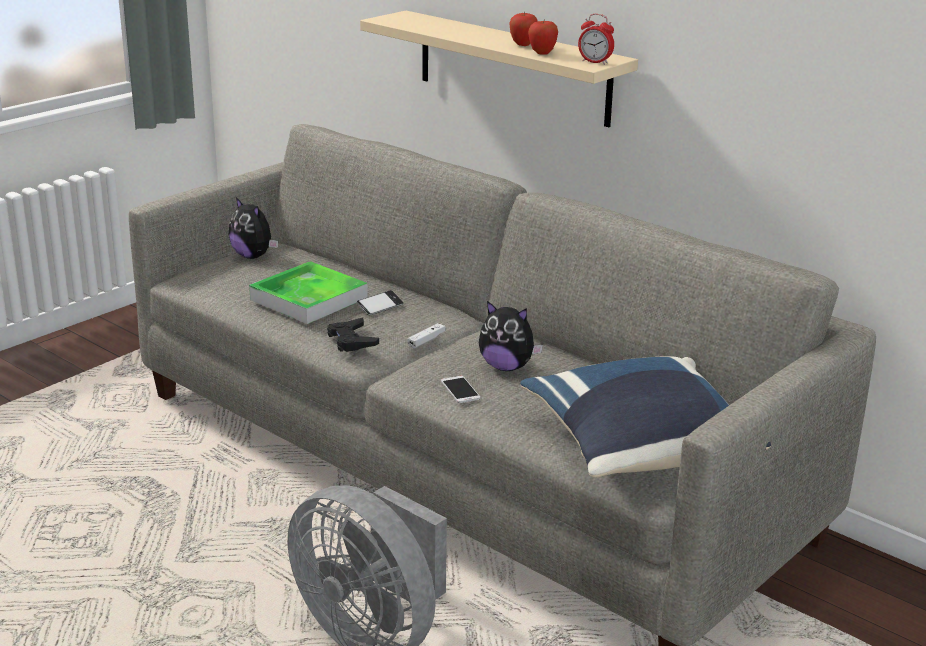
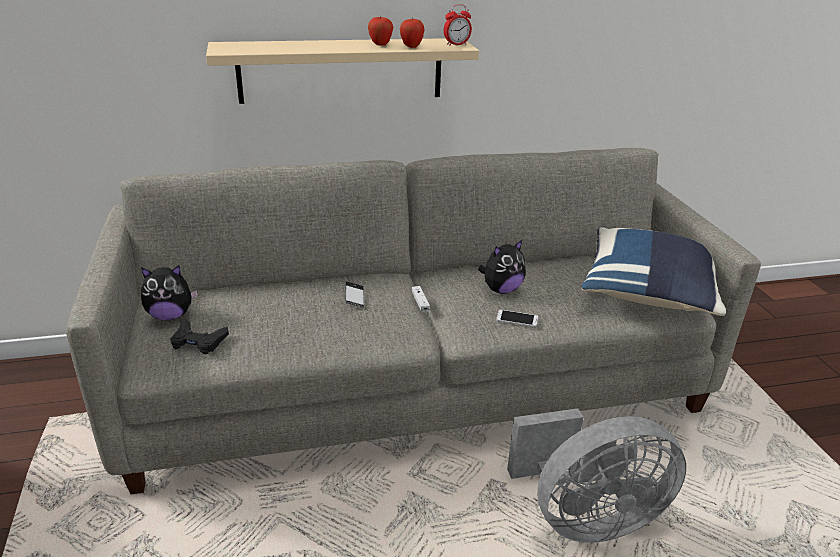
camera: 55 degrees left, 5 degrees up
tray [249,261,368,324] -> none
black game controller [327,318,379,352] -> black game controller moved to [170,320,229,354]

